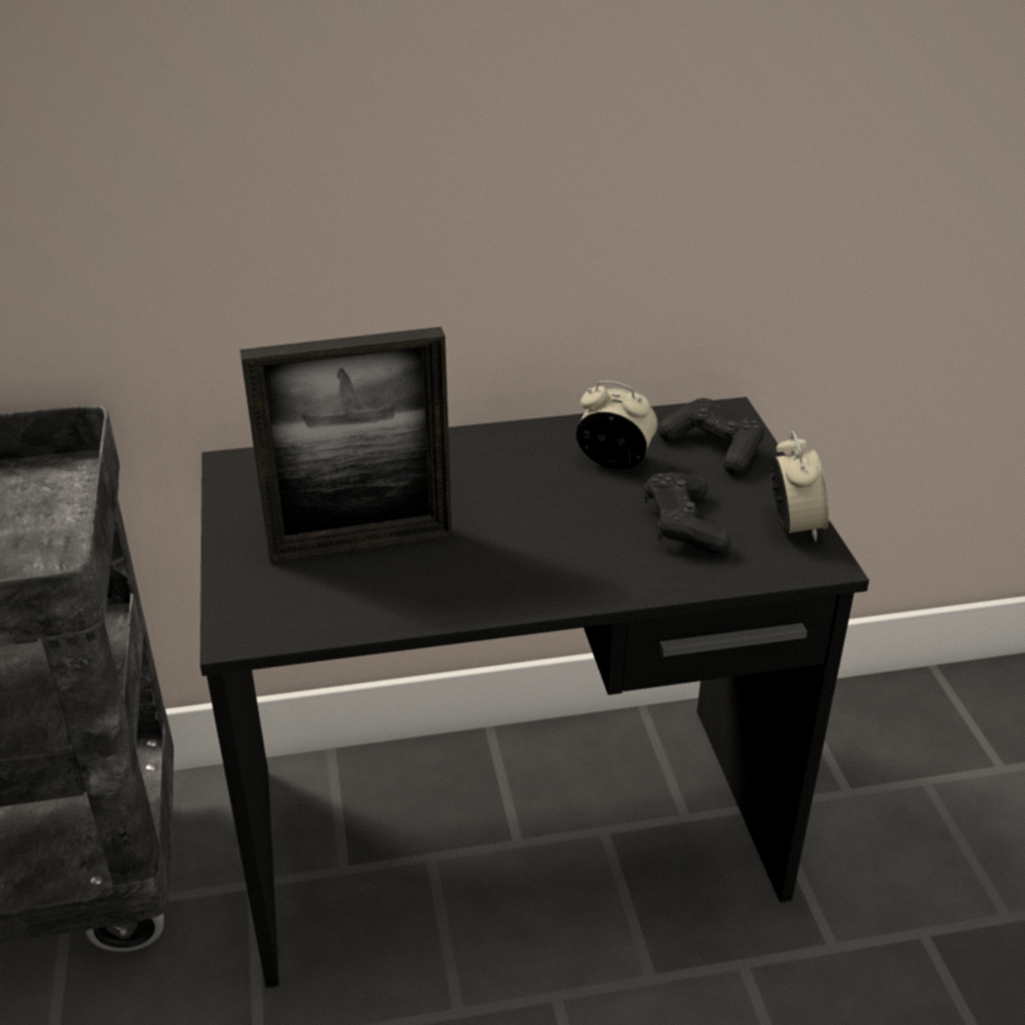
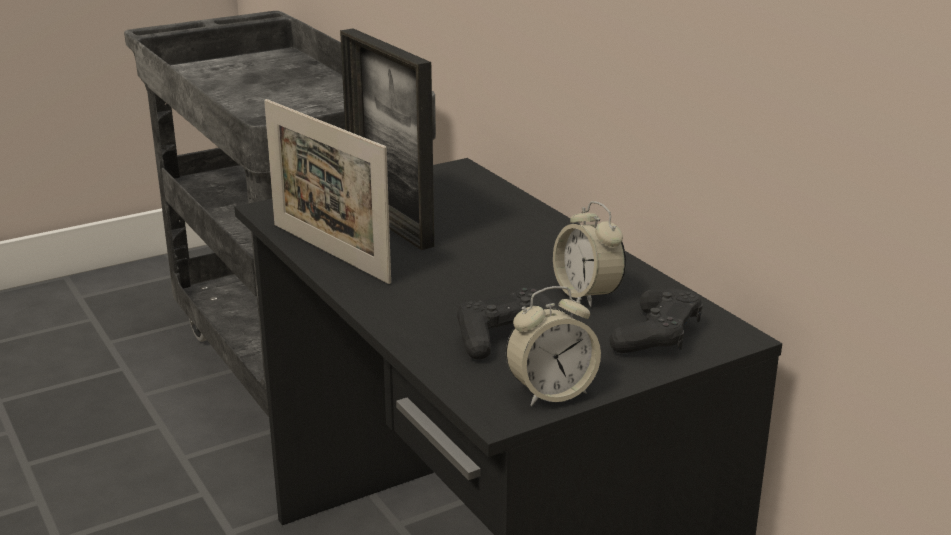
camera: 70 degrees right, 10 degrees down
alarm clock [576,381,658,469] -> alarm clock turned 150 degrees clockwise [553,201,626,307]
none -> picture frame [264,99,391,284]

